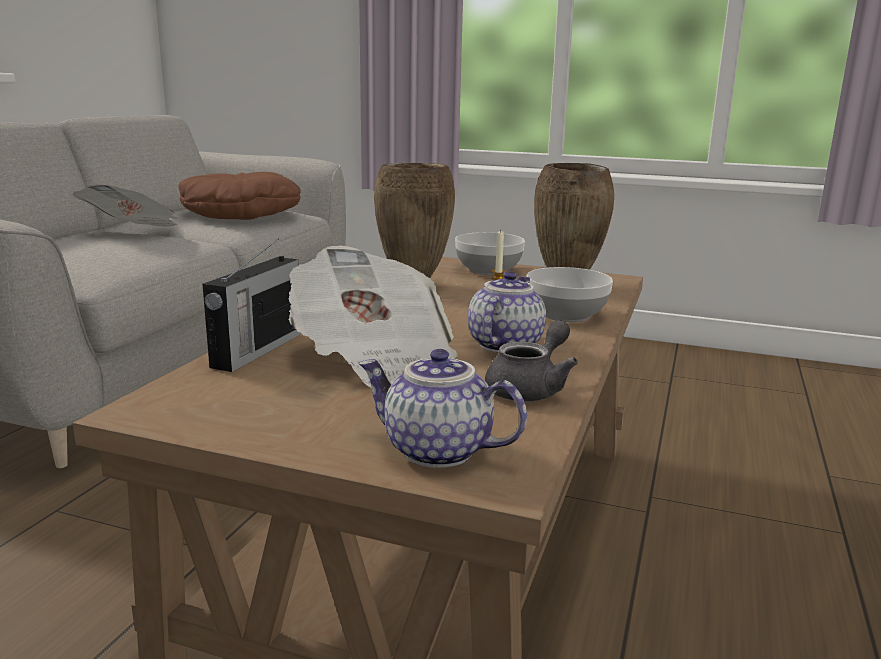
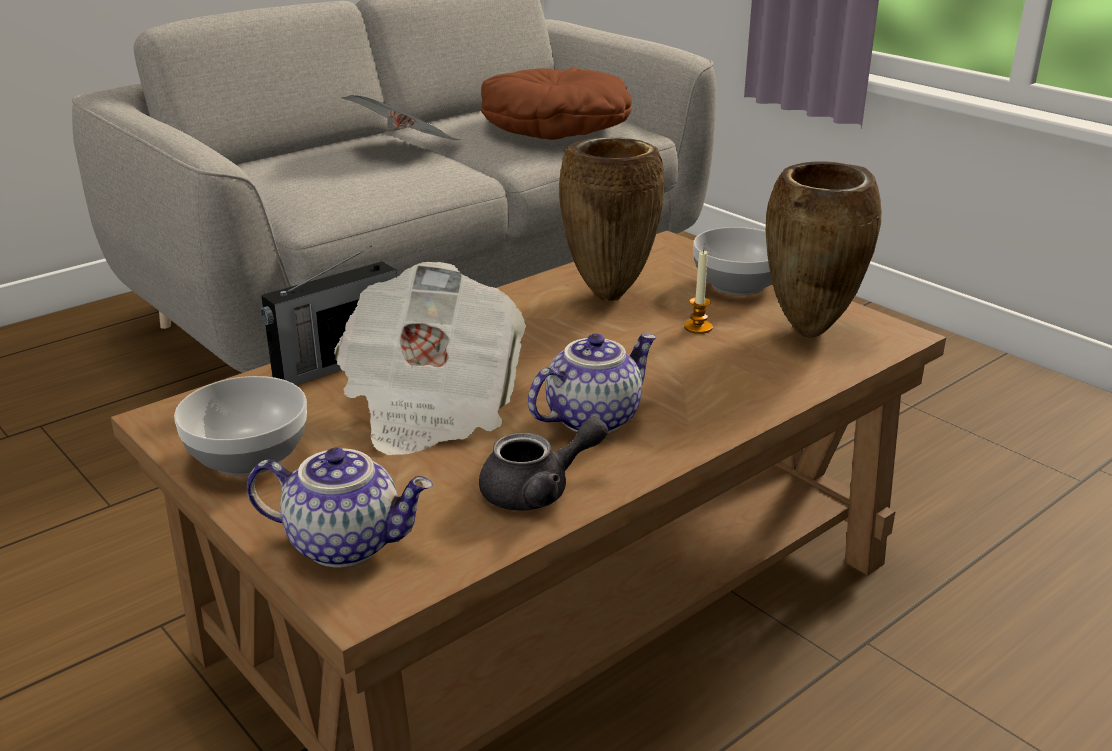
camera: 30 degrees right, 10 degrees up
teapot [358,349,527,468] -> teapot turned 135 degrees clockwise [247,447,433,567]
bowl [526,267,613,322] -> bowl moved to [174,376,307,476]

